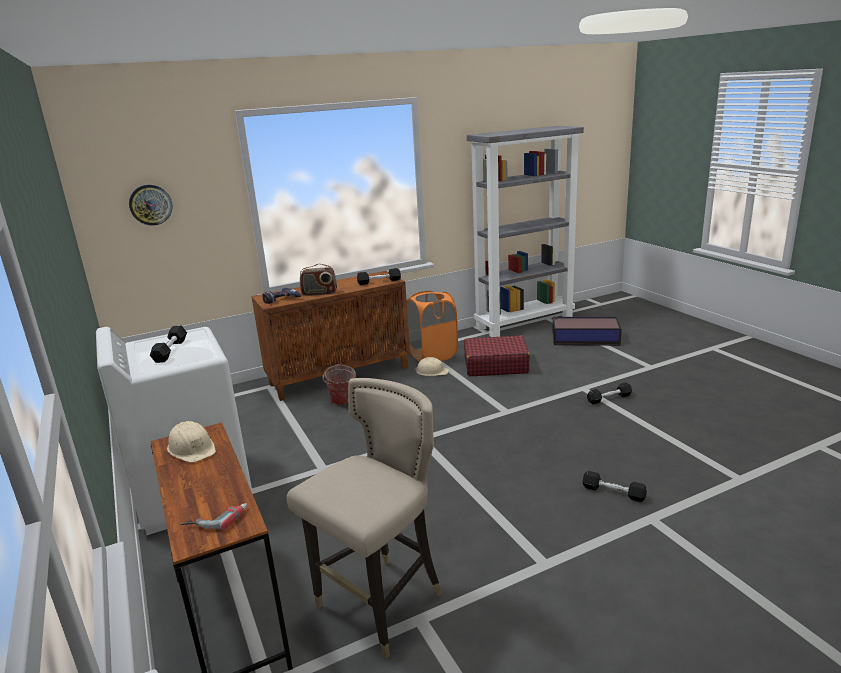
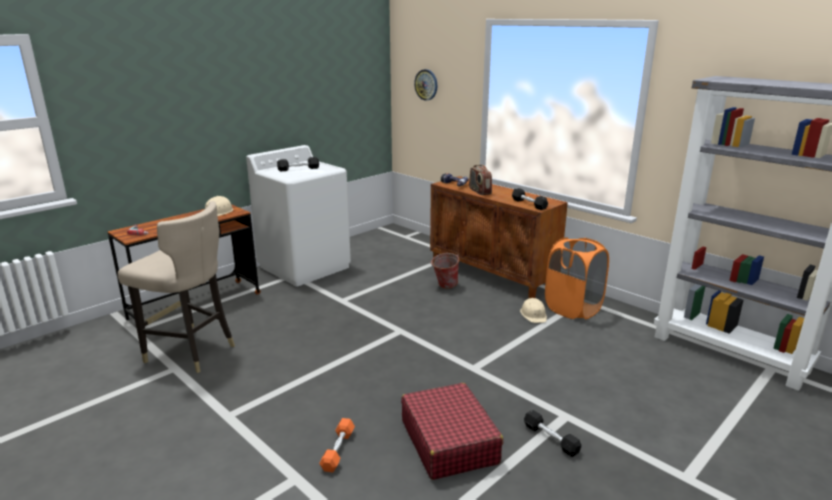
camera: 70 degrees right, 0 degrees up
red suitcase [464,335,530,376] -> red suitcase moved to [401,383,503,480]
storage box [552,317,622,346] -> none
black dumbbell [583,471,647,502] -> orange dumbbell [319,418,355,473]

